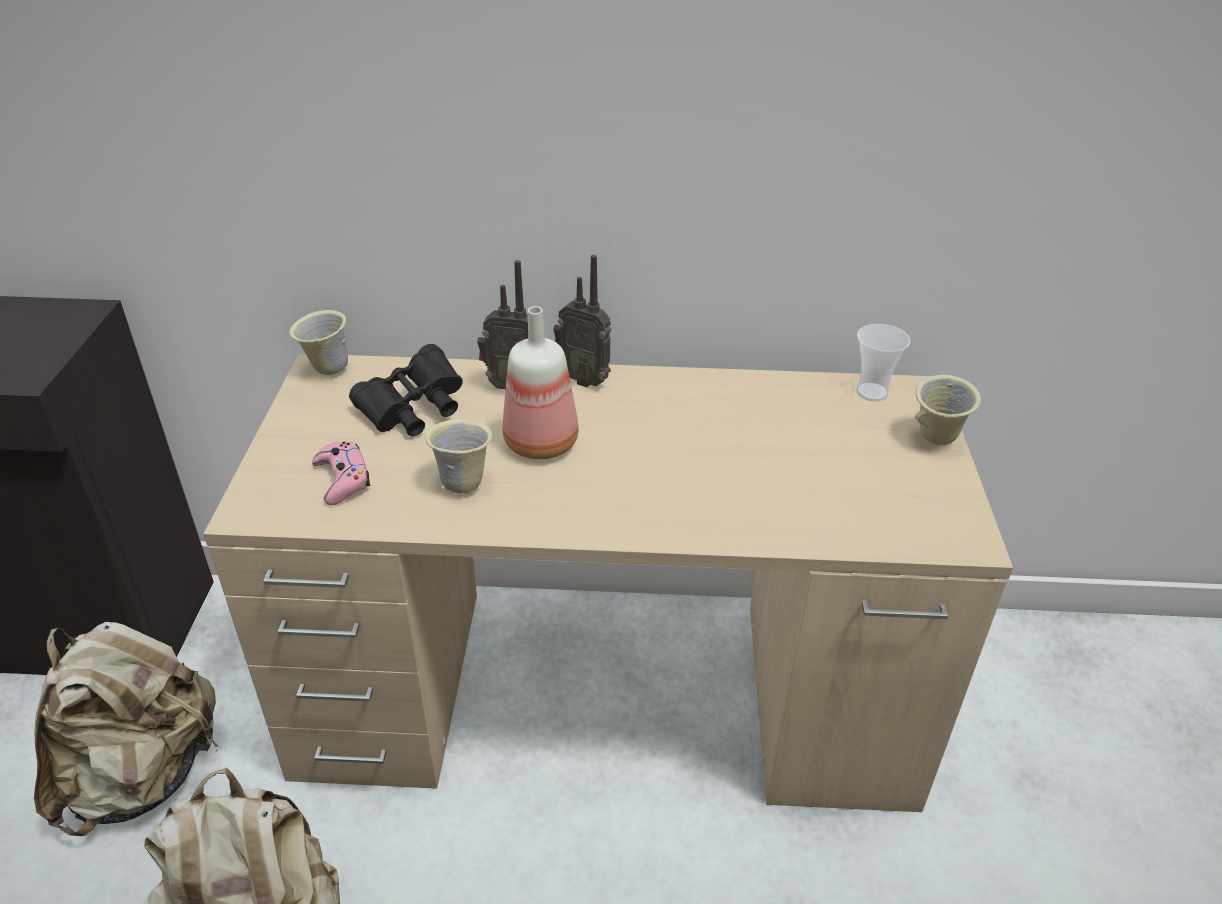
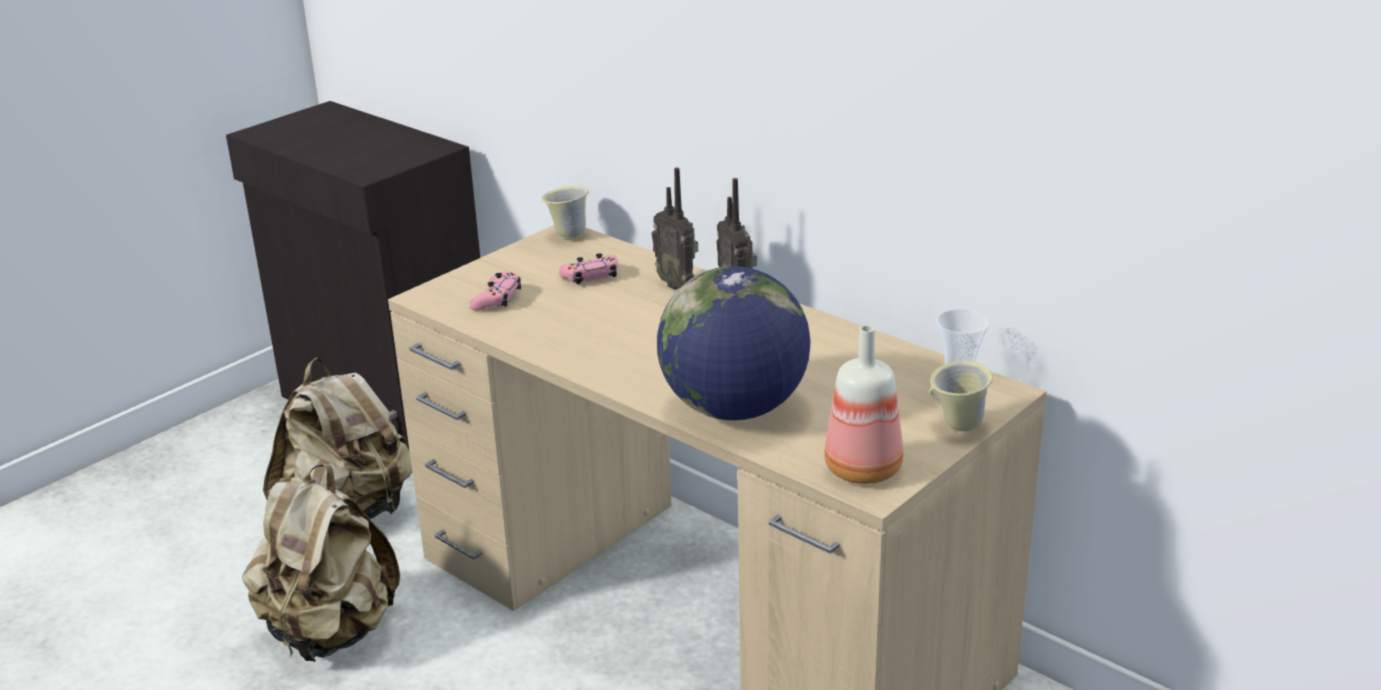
camera: 40 degrees right, 10 degrees down
black binoculars [349,344,463,436] -> pink game controller [559,253,618,284]
beige mug [425,419,493,494] -> none
bottle [503,306,579,459] -> bottle moved to [824,325,903,484]
none -> globe [657,266,811,420]

